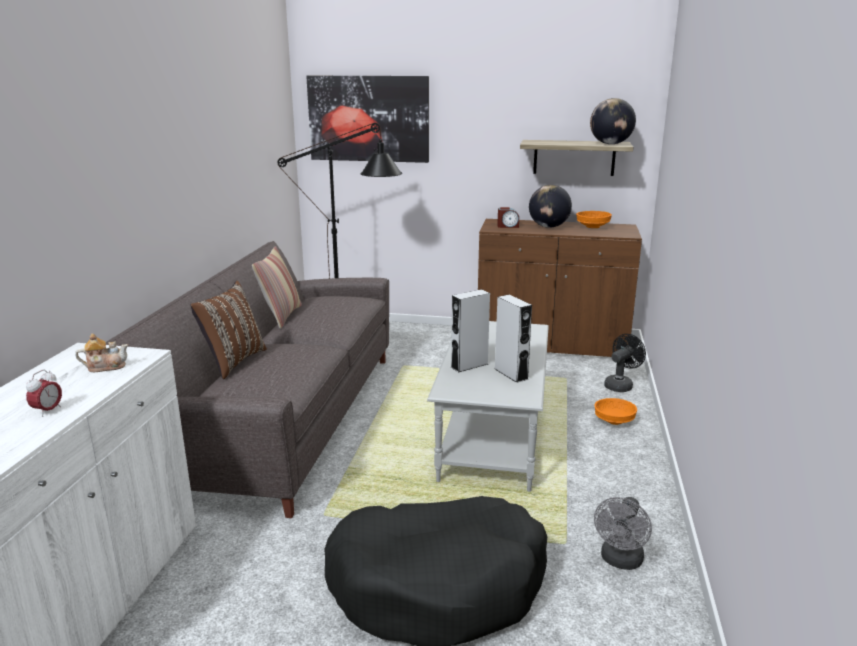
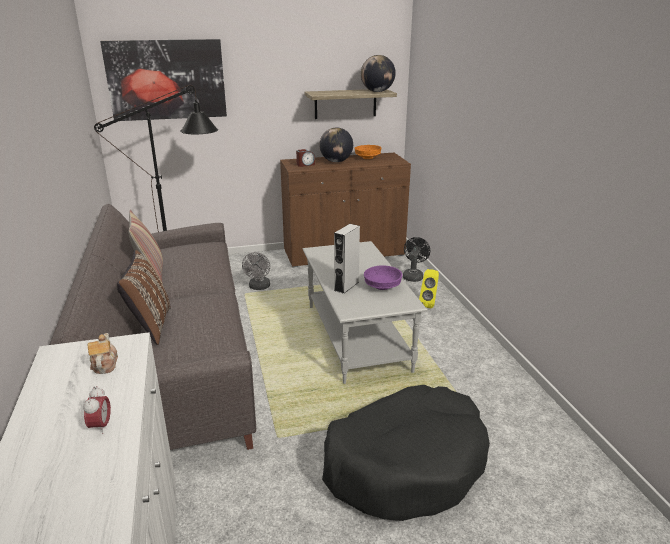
camera: 25 degrees left, 5 degrees up
teapot [75,333,128,372] -> teapot turned 60 degrees counterclockwise [88,333,118,374]
grey speaker [495,295,532,383] -> purple bowl [364,265,403,290]
grey fan [594,497,652,570] -> grey fan moved to [242,252,270,290]
orange bowl [595,398,637,425] -> yellow speaker [419,269,439,308]

